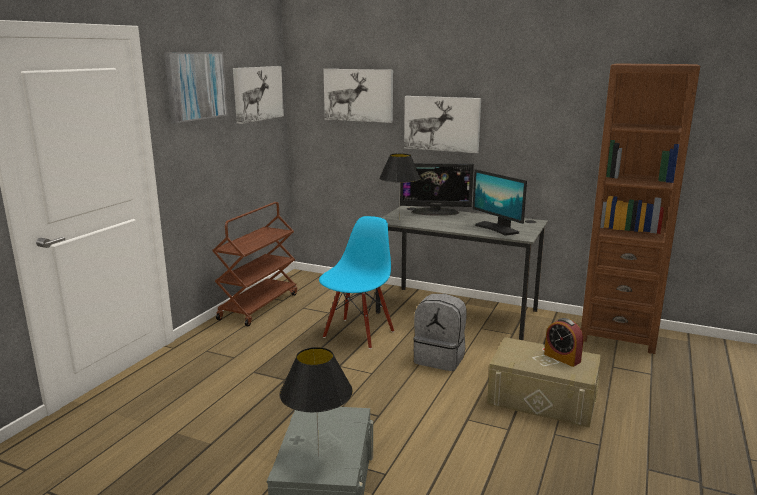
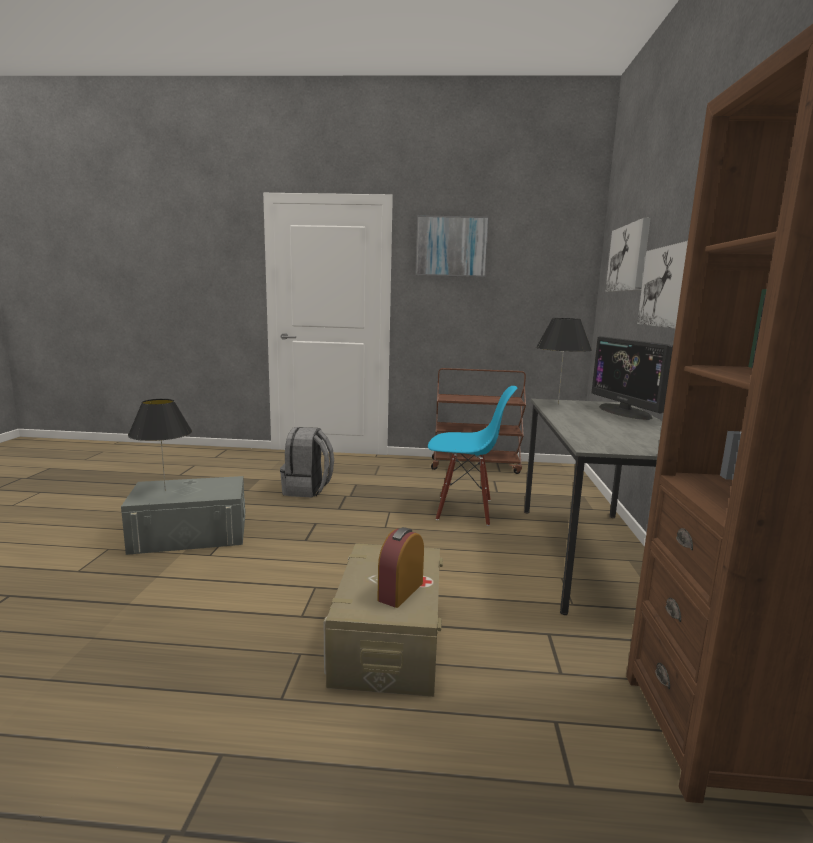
camera: 70 degrees right, 5 degrees down
picture [233,66,284,124] -> none
grey backpack [413,294,467,371] -> grey backpack moved to [280,427,334,498]
monitor [473,169,527,236] -> none

